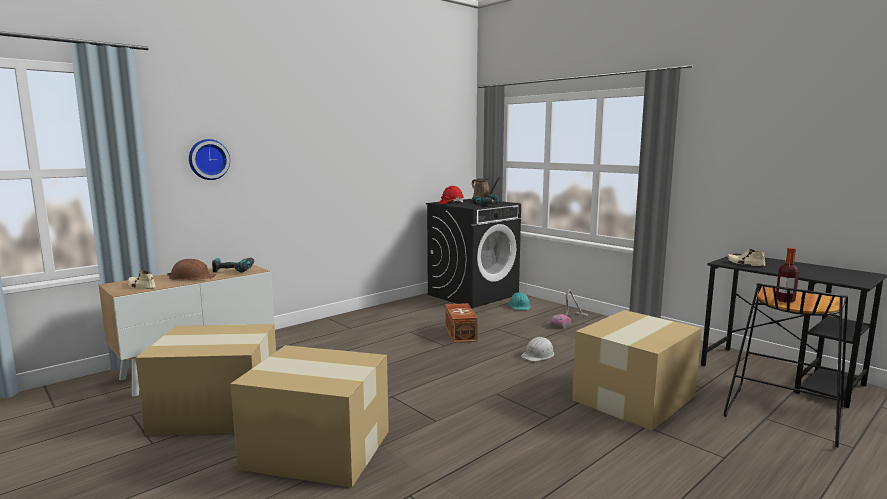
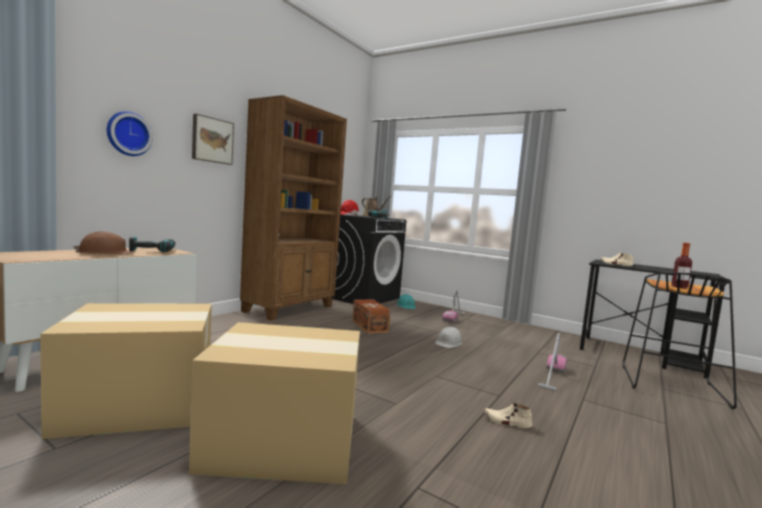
camera: 15 degrees left, 5 degrees down
beige shoe [128,270,156,289] -> beige shoe moved to [483,403,532,428]
cardboard box [572,310,702,431] -> vacuum cleaner [538,333,567,391]
none -> picture [192,114,234,165]
none -> brown bookcase [240,95,347,321]

